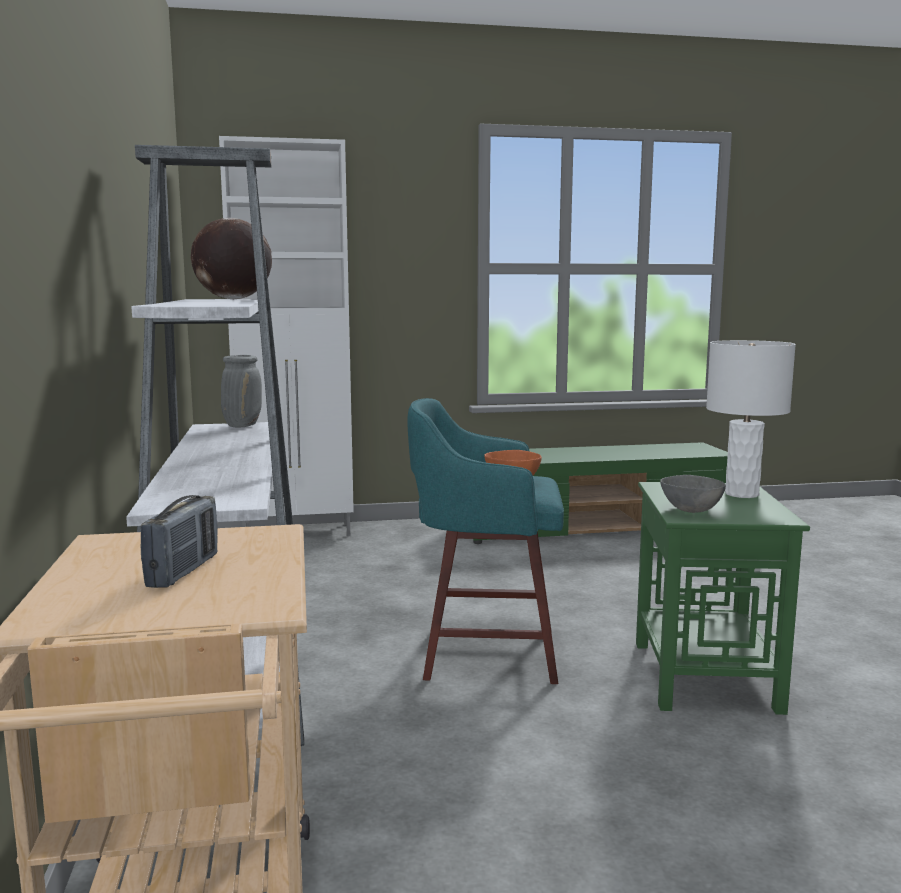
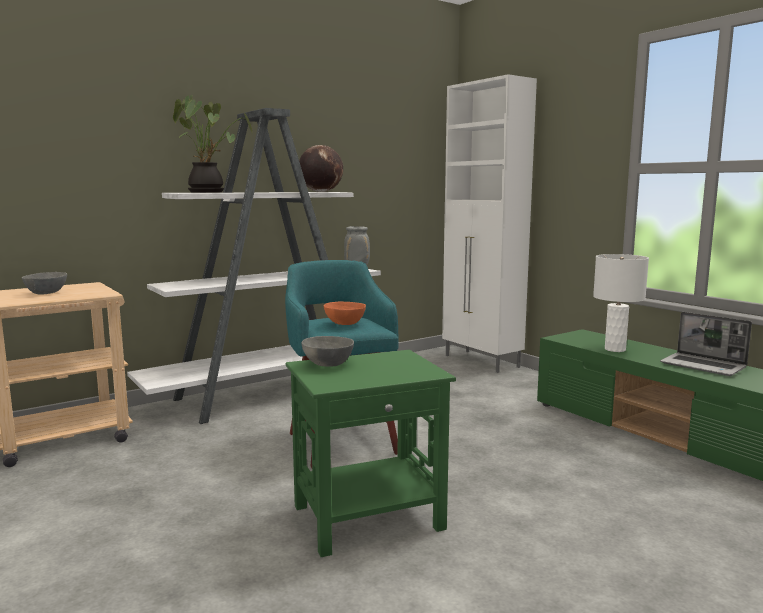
camera: 65 degrees right, 0 degrees up
radio [140,495,218,588] -> grey bowl [22,272,67,295]
white table lamp [706,340,796,498] -> white table lamp moved to [593,254,649,352]
none -> potted plant [173,95,252,193]
none -> laptop [660,312,752,376]

